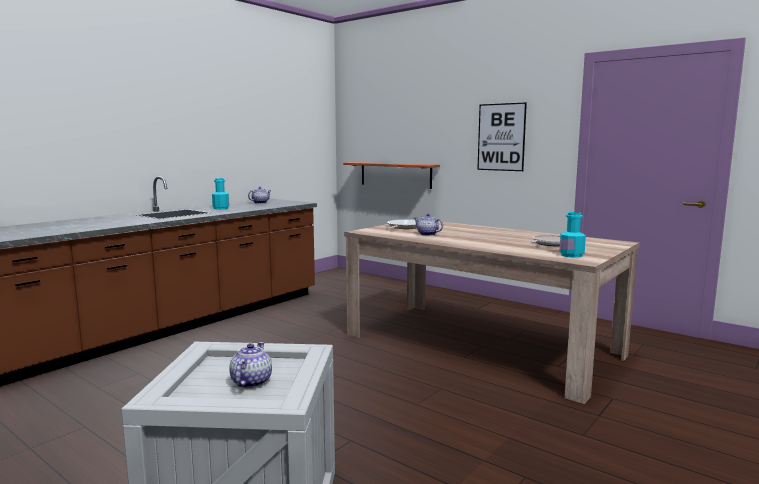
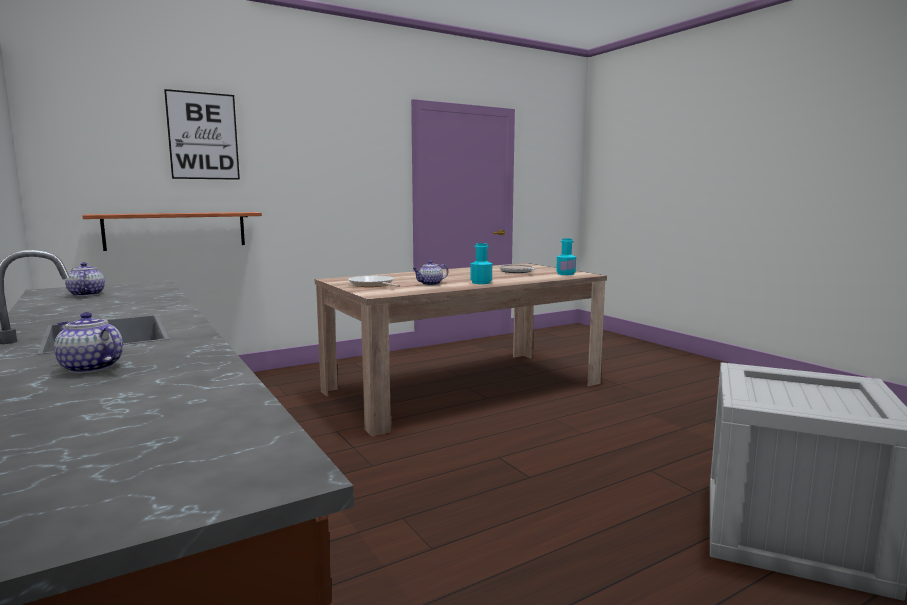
camera: 70 degrees left, 0 degrees up
turquoise bottle [212,178,229,209] -> turquoise bottle moved to [471,243,492,284]
teapot [229,342,272,388] -> teapot moved to [54,312,123,374]
picture [477,102,527,171] -> picture moved to [164,89,240,180]

